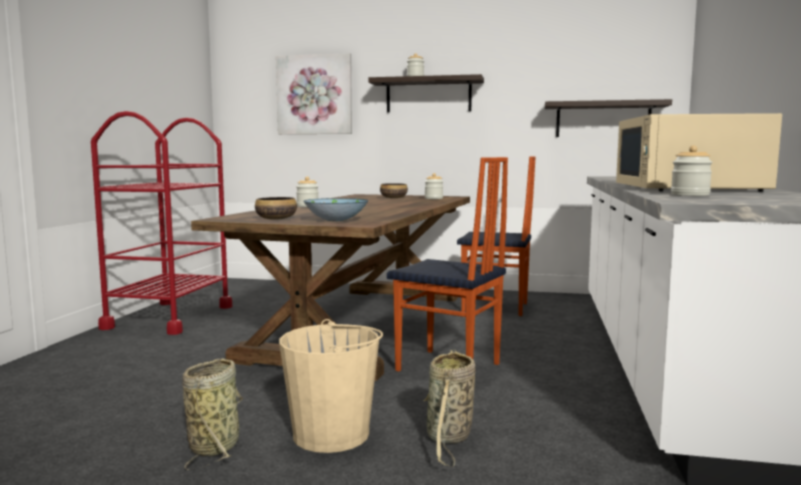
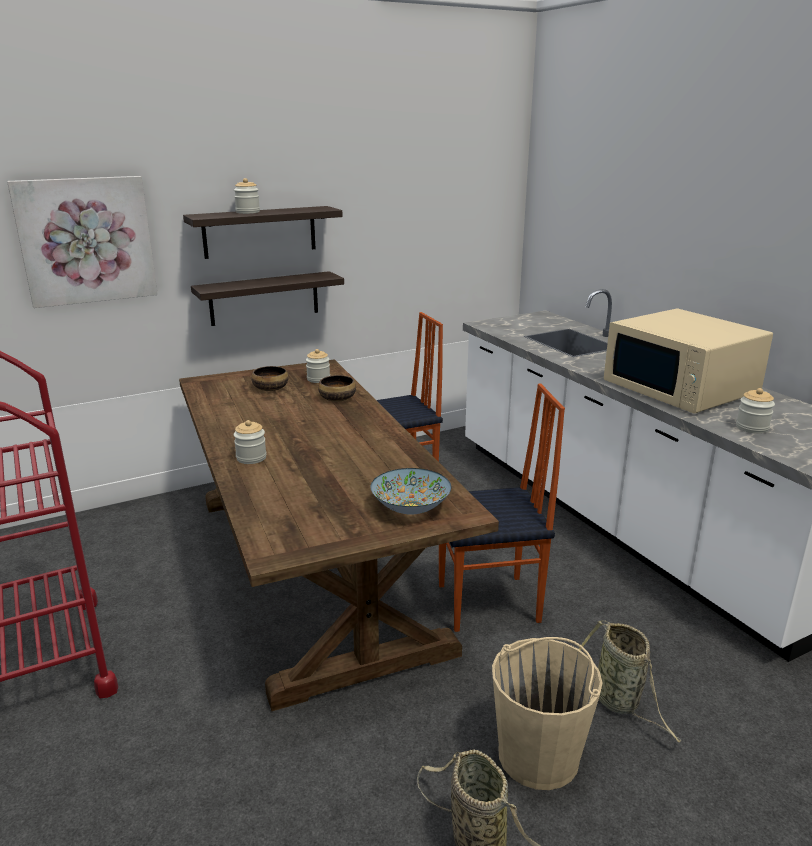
camera: 40 degrees left, 15 degrees up
bowl [255,197,297,220] -> bowl moved to [318,375,356,402]
shelf [544,99,672,137] -> shelf moved to [191,271,344,326]

